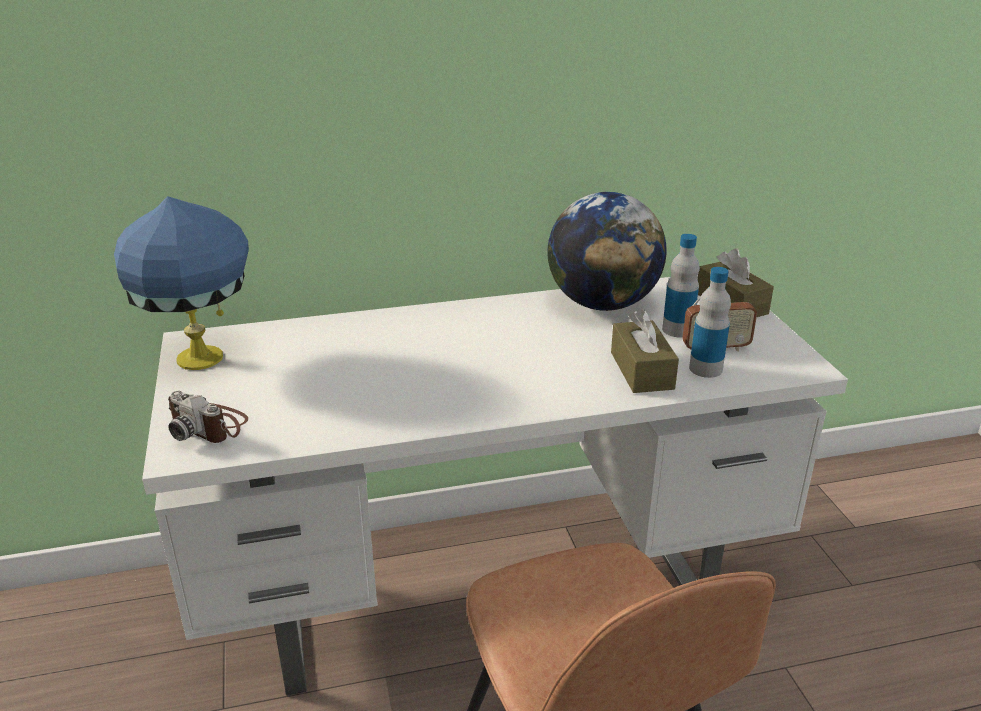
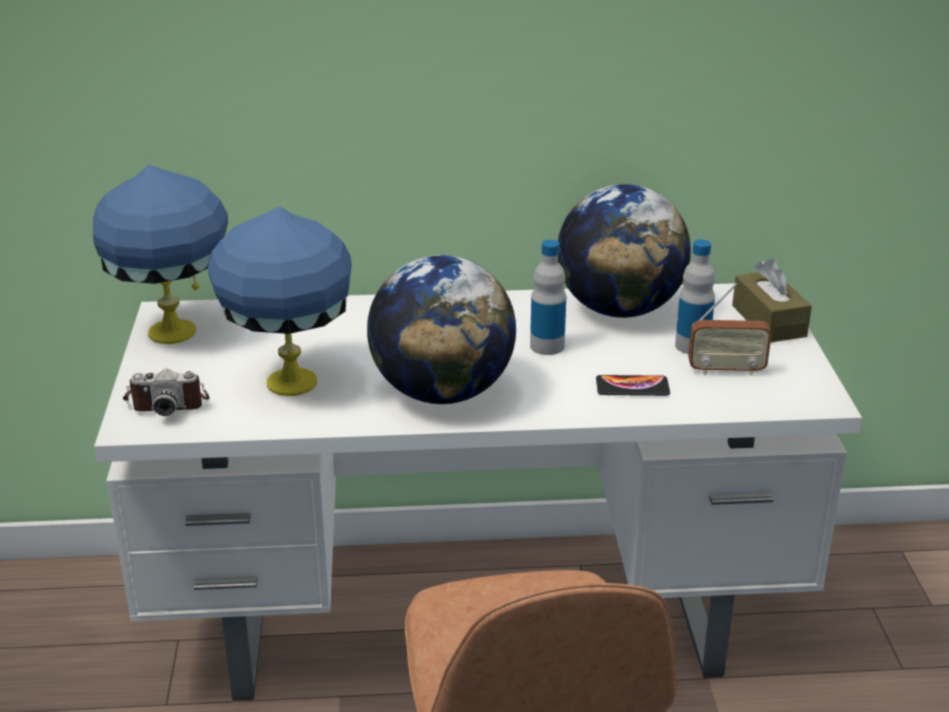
camera: 10 degrees right, 0 degrees up
camera [168,391,248,443] -> camera turned 45 degrees counterclockwise [123,369,209,416]
brown tissue box [611,309,679,393] -> phone [596,375,670,396]
bottle [689,267,731,378] -> bottle moved to [530,240,566,355]
none -> blue table lamp [207,206,352,396]
none -> globe [367,255,516,404]

